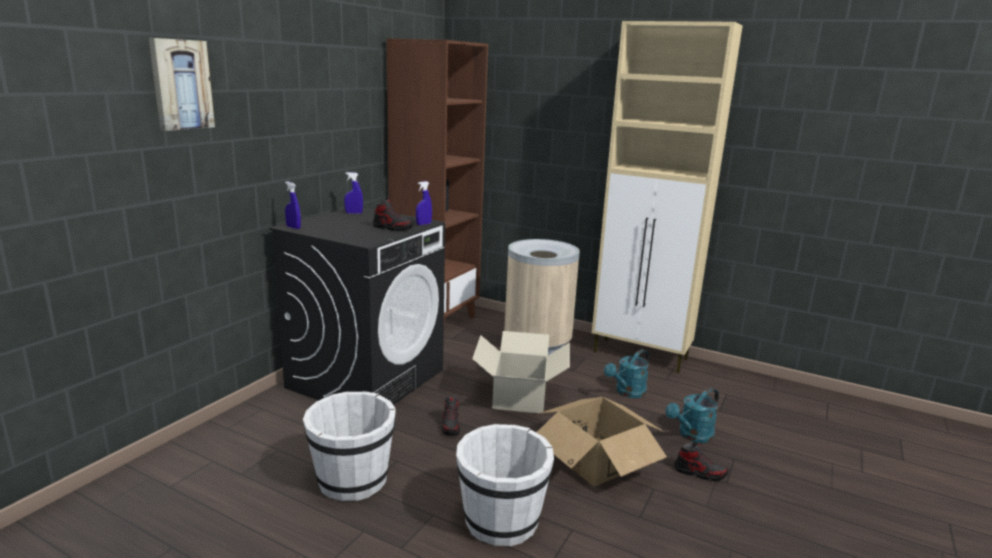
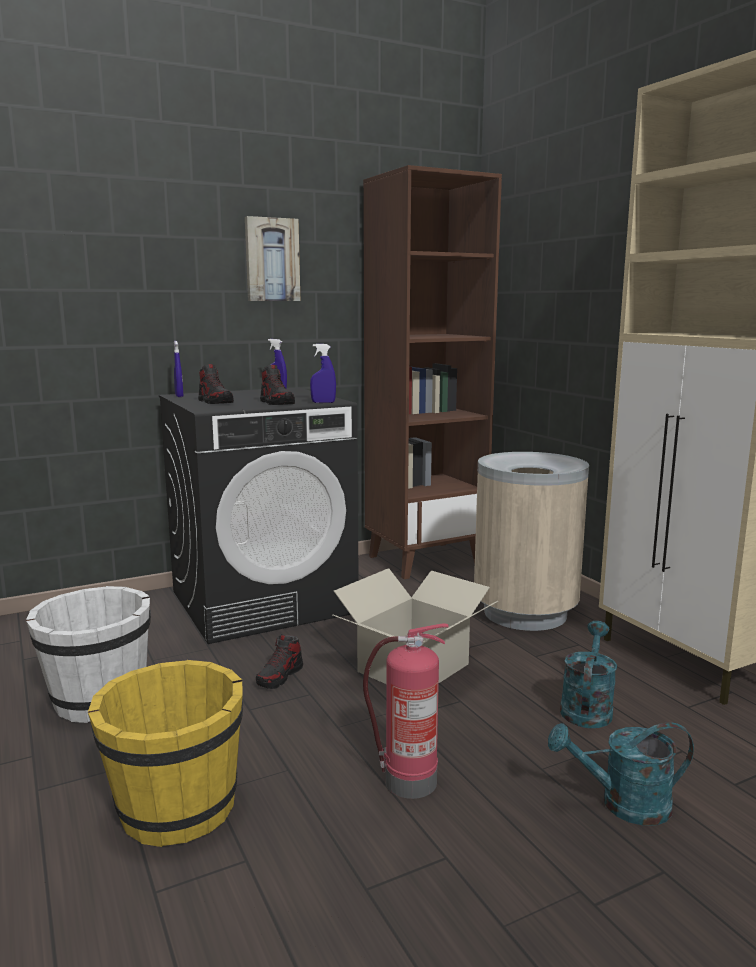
camera: 35 degrees right, 5 degrees down
picture [149,38,215,131] -> picture moved to [245,216,300,301]
white bucket [456,424,554,547] -> yellow bucket [88,660,243,847]
cardboard box [536,397,667,487] -> fire extinguisher [363,623,449,799]
turquoise watering can [604,349,649,398] -> turquoise watering can turned 120 degrees clockwise [560,621,617,728]
shoe [674,442,729,481] -> shoe moved to [198,364,234,404]

